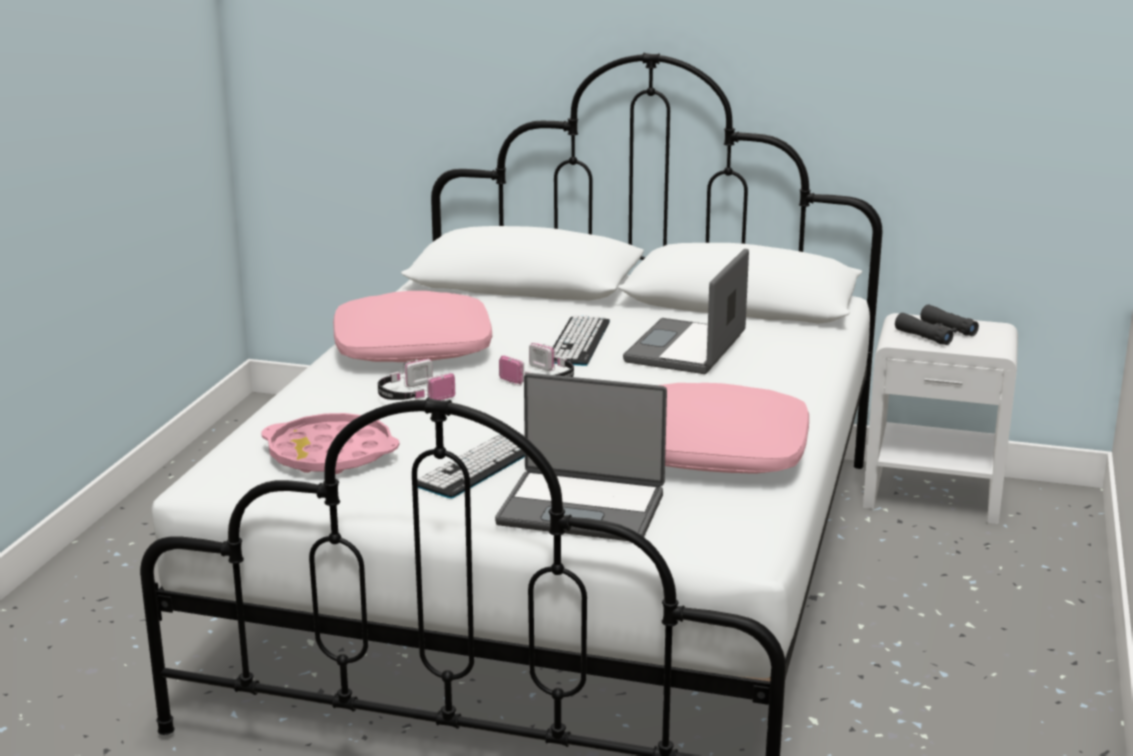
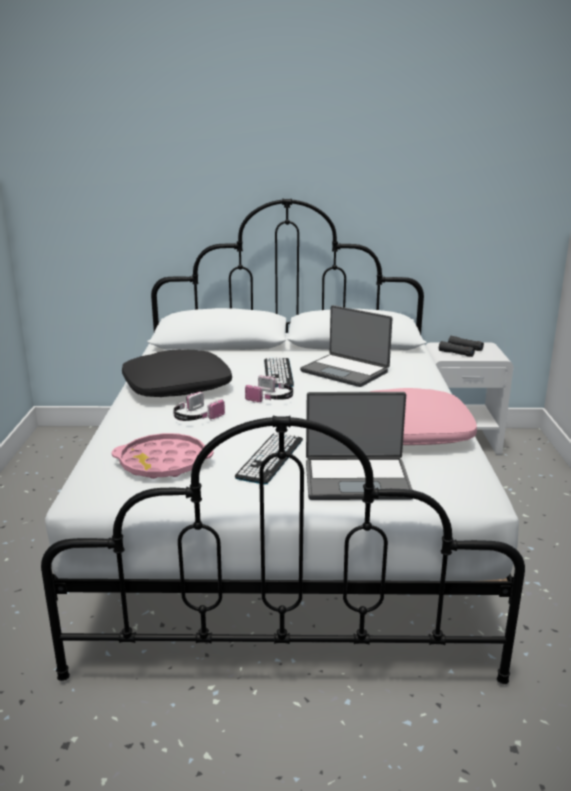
camera: 15 degrees left, 0 degrees up
pink pillow [333,291,492,362] -> black pillow [122,349,232,397]
laptop [623,249,749,374] -> laptop turned 60 degrees counterclockwise [300,305,392,387]

